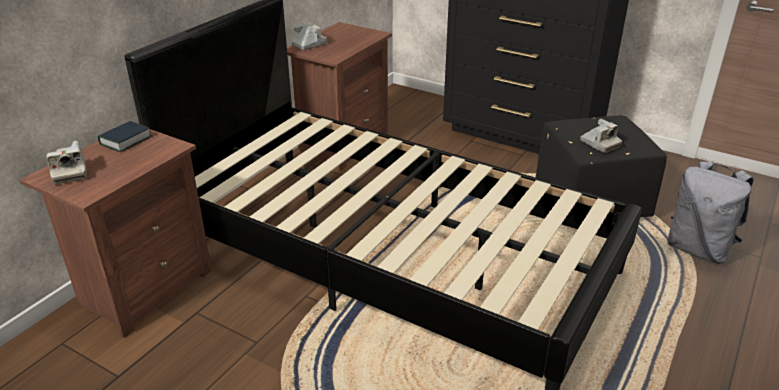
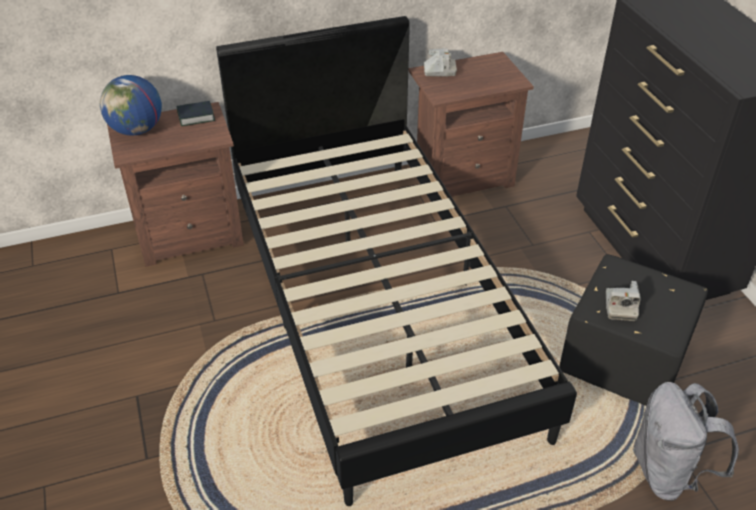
camera: 40 degrees right, 10 degrees up
camera [46,141,87,185] -> globe [100,75,162,136]

